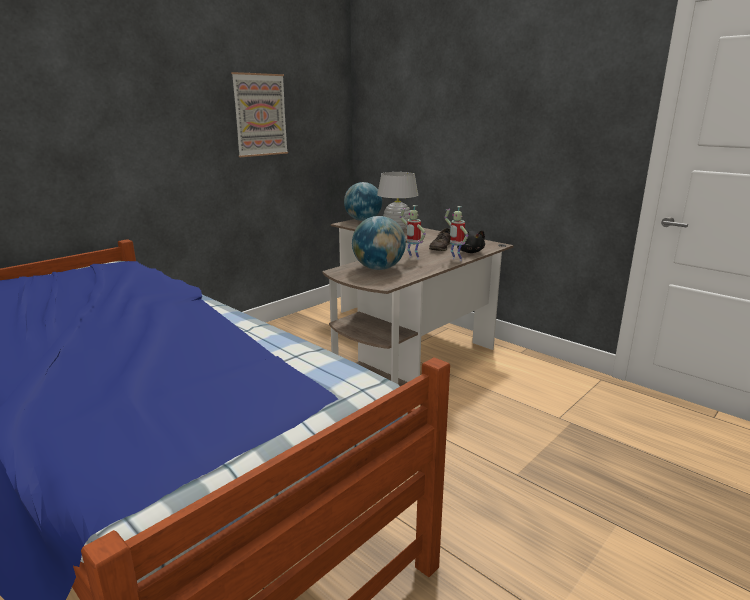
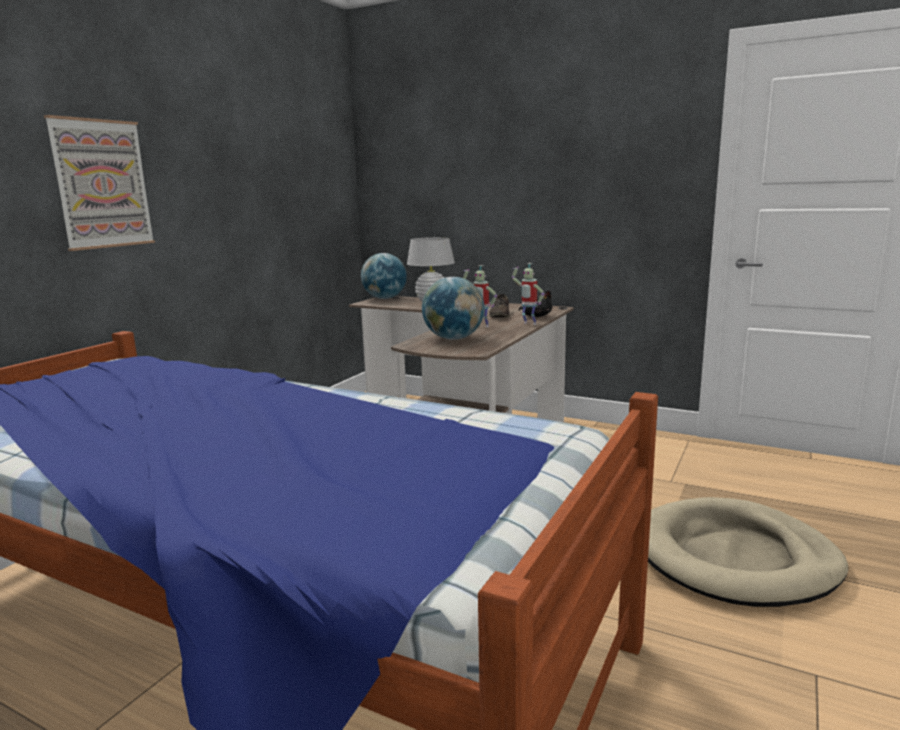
camera: 15 degrees left, 5 degrees down
picture [231,72,288,157] -> picture moved to [44,115,155,251]
none -> beige dog bed [648,497,848,607]

